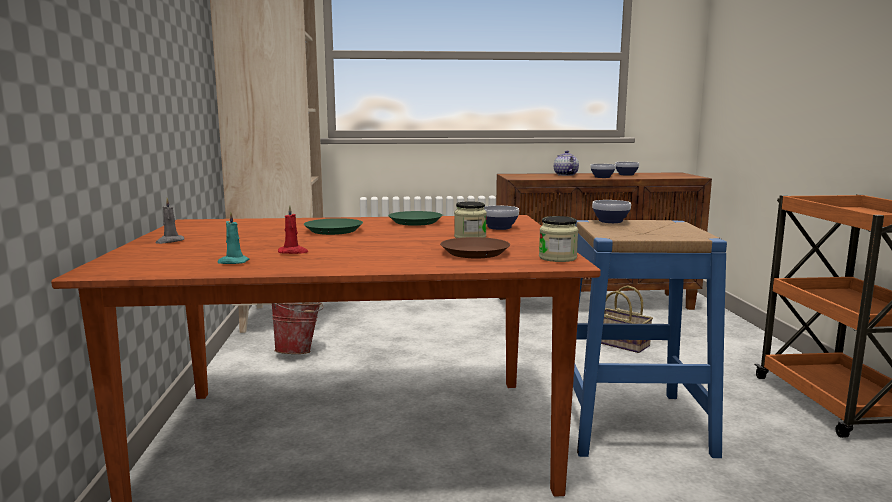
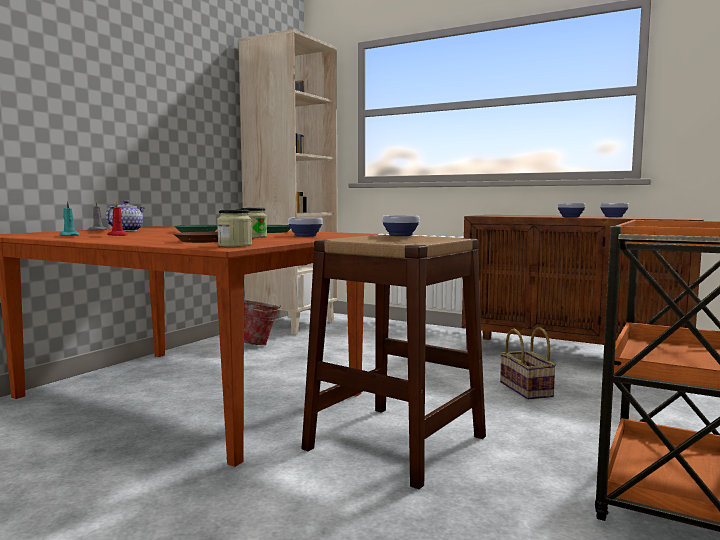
camera: 35 degrees right, 5 degrees down
teapot [554,150,579,176] -> teapot moved to [106,200,145,231]
blue stool [573,220,727,458] -> brown stool [301,235,486,489]

